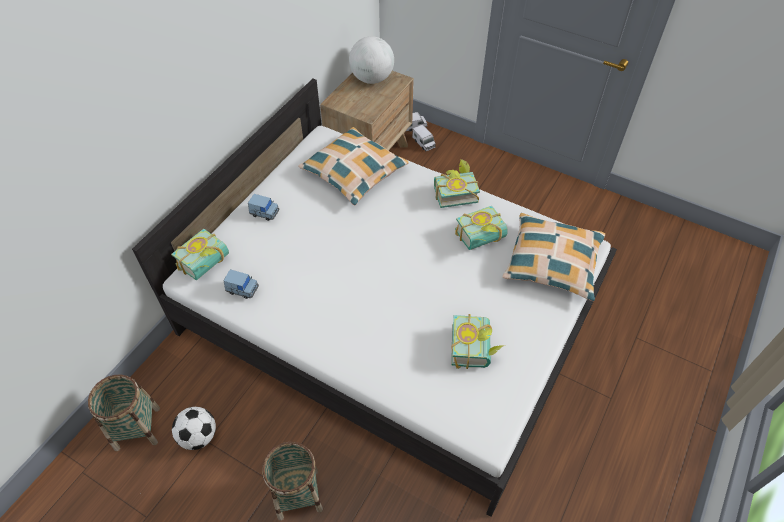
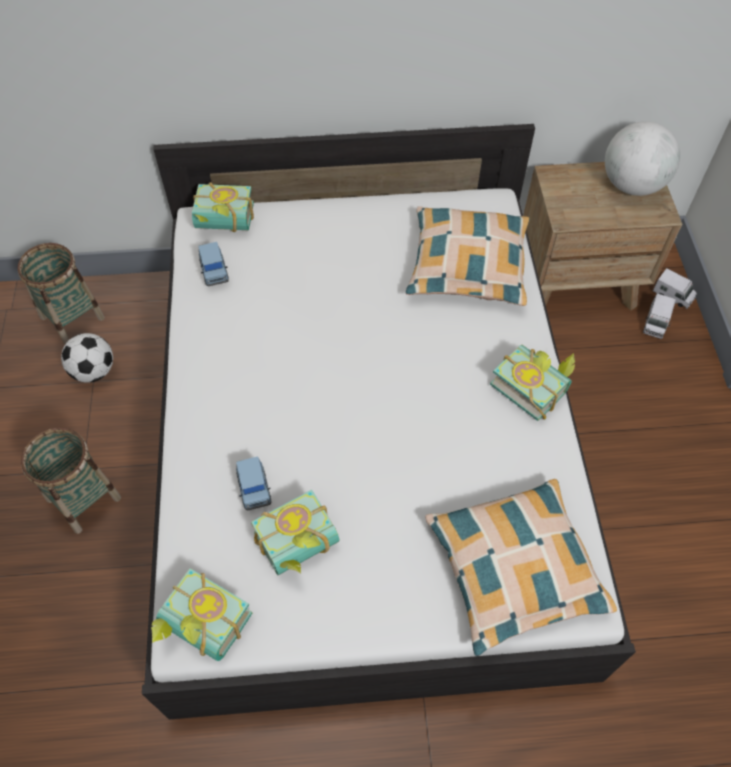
camera: 55 degrees right, 5 degrees up
blue toy car [248,194,279,221] -> blue toy car moved to [236,456,272,510]
book [455,206,508,250] -> book moved to [151,568,252,661]

